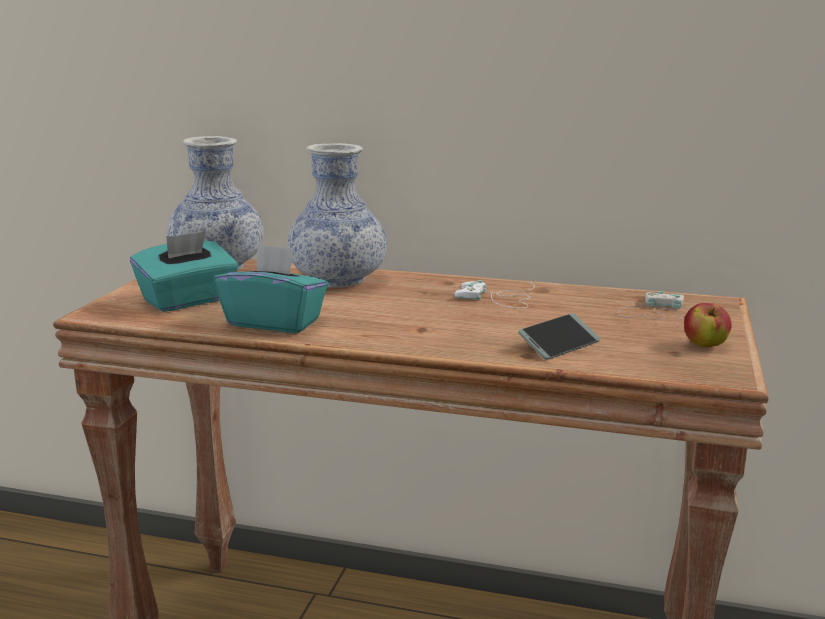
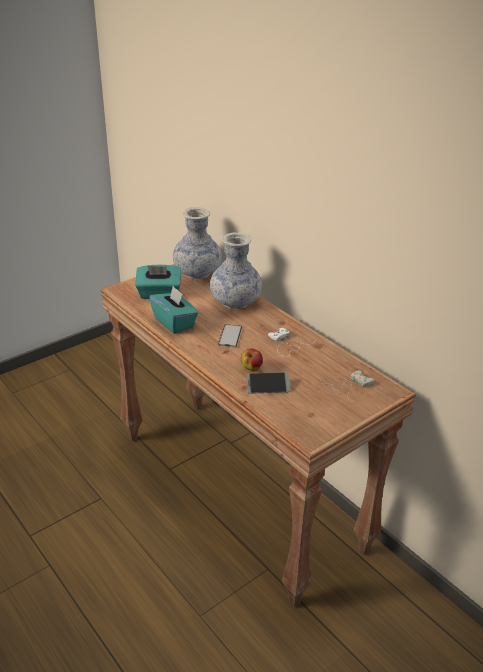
camera: 35 degrees right, 15 degrees up
apple [684,303,732,347] -> apple moved to [241,349,263,371]
none -> phone [218,324,242,347]

